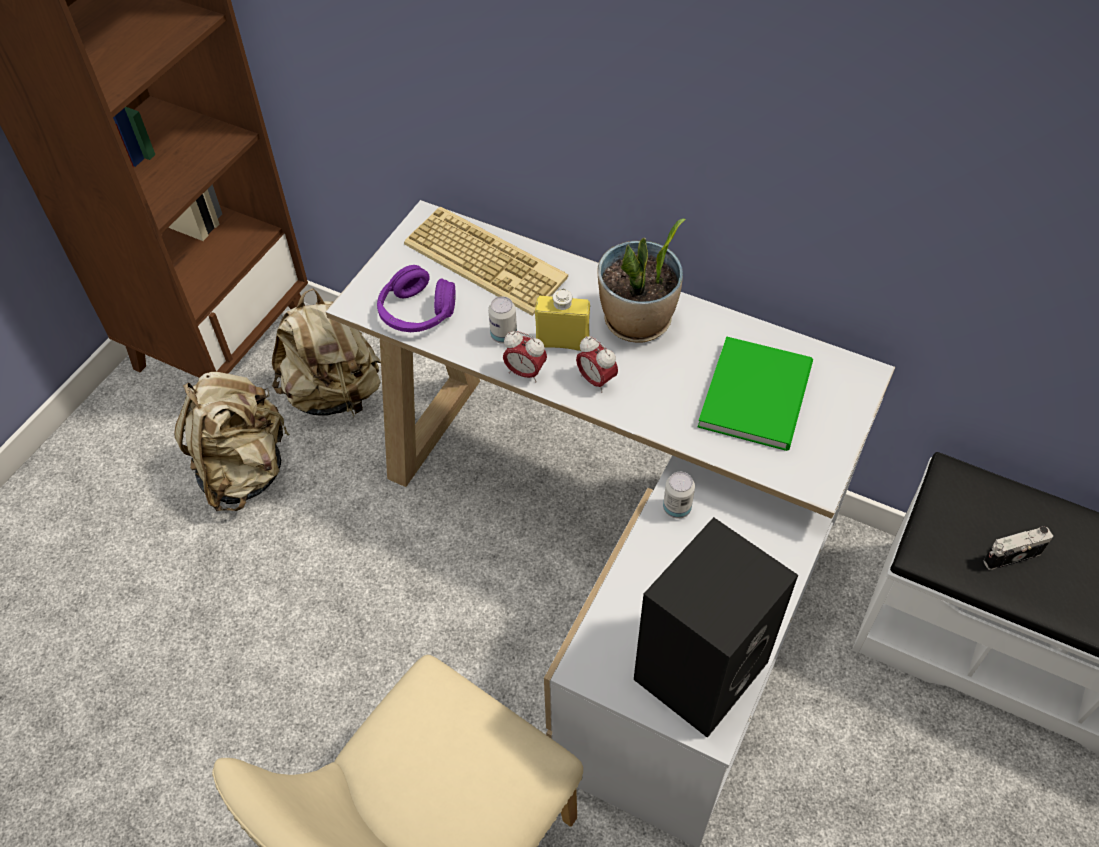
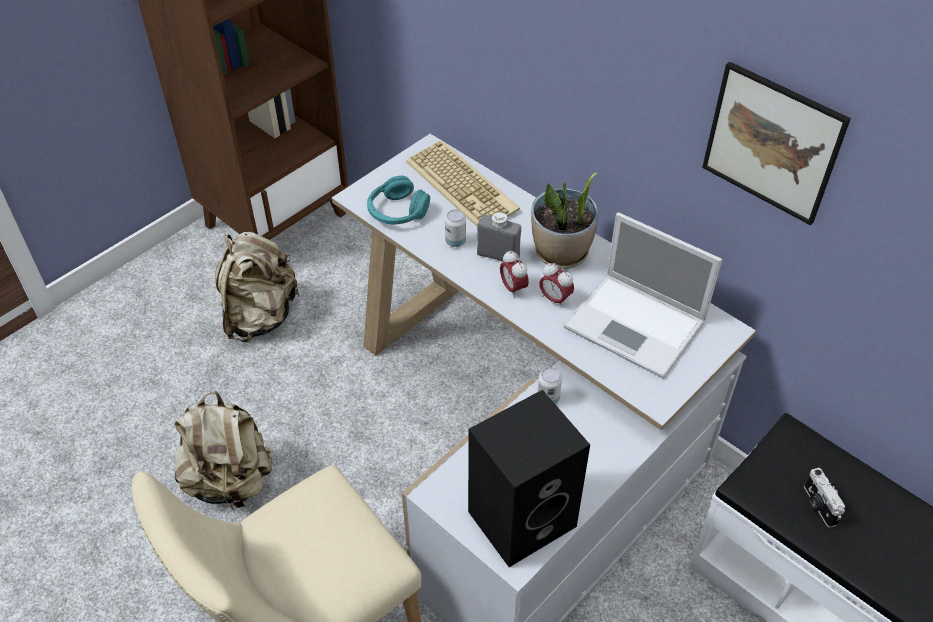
camera: 15 degrees right, 5 degrees down
beige backpack [272,288,381,418] -> beige backpack moved to [175,391,272,510]
purple headphones [377,265,456,332] -> turquoise headphones [367,176,430,224]
alarm clock [503,331,547,382] -> alarm clock moved to [539,263,574,308]
yellow bottle [535,289,590,351] -> grey bottle [477,212,521,262]
green book [698,336,813,451] -> laptop [564,212,722,379]
camera [983,526,1053,570] -> camera turned 105 degrees counterclockwise [804,468,845,528]
none -> picture [702,62,851,225]

